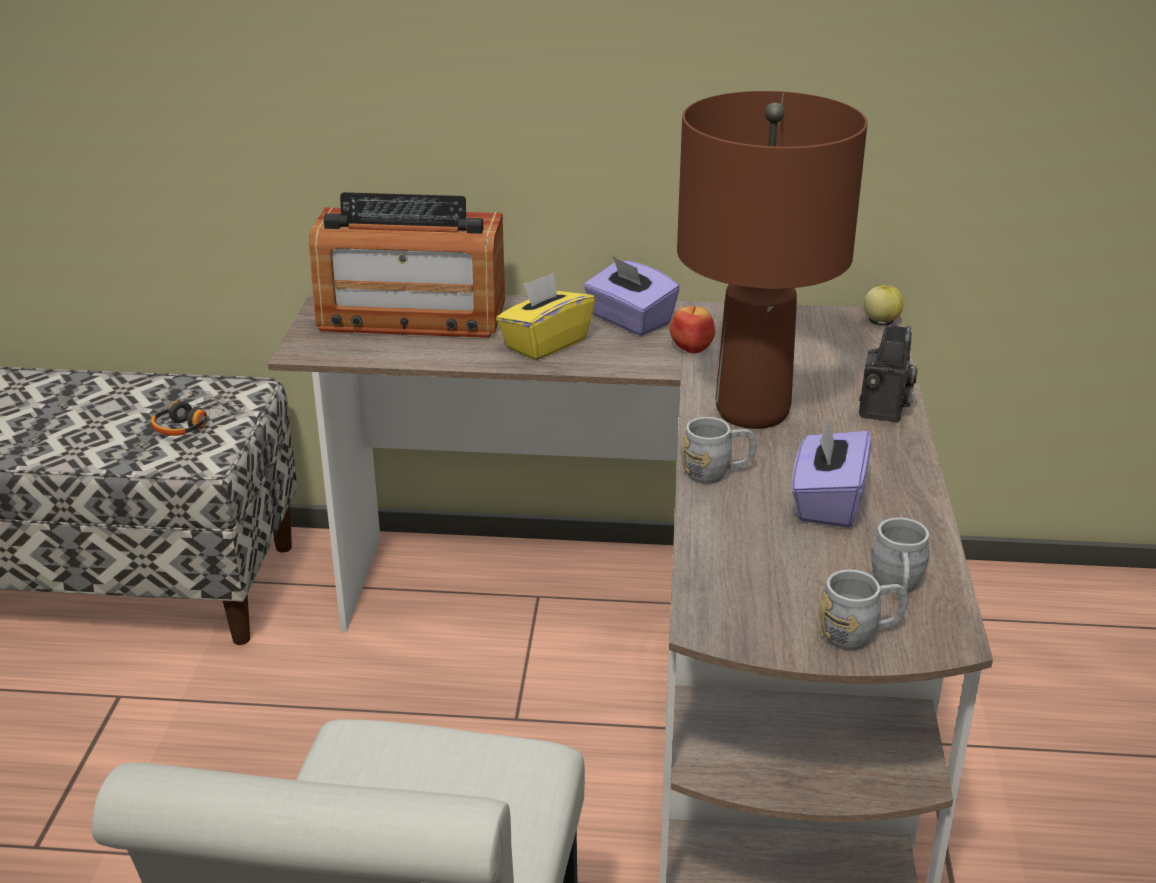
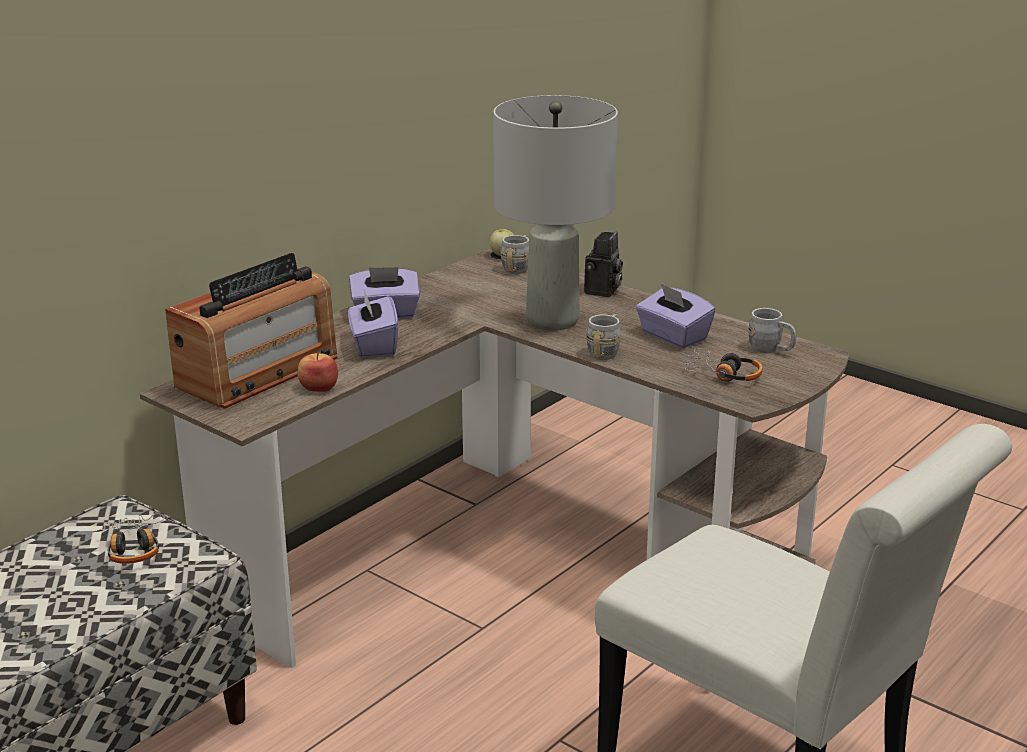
camera: 55 degrees left, 5 degrees down
yellow tissue box [496,273,595,361] -> purple tissue box [348,290,398,358]
apple [670,306,715,353] -> apple moved to [297,352,338,392]
brown table lamp [677,91,868,429] -> grey table lamp [493,95,618,331]
grey mug [820,569,908,650] -> grey mug moved to [501,235,529,274]
camera [859,325,918,422] -> camera turned 60 degrees clockwise [584,232,623,297]
none -> headphones [685,349,763,381]

